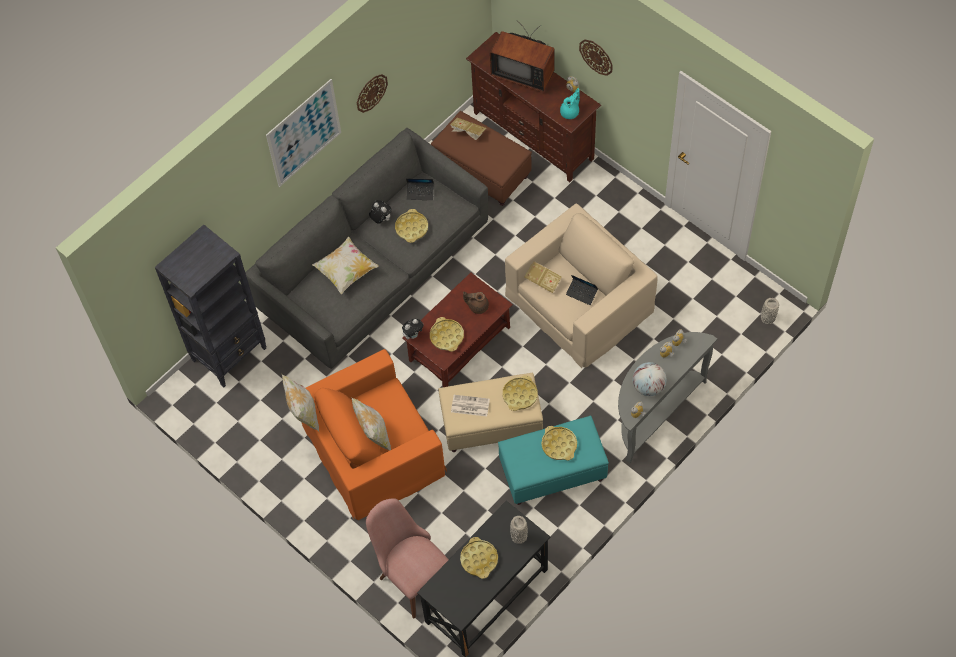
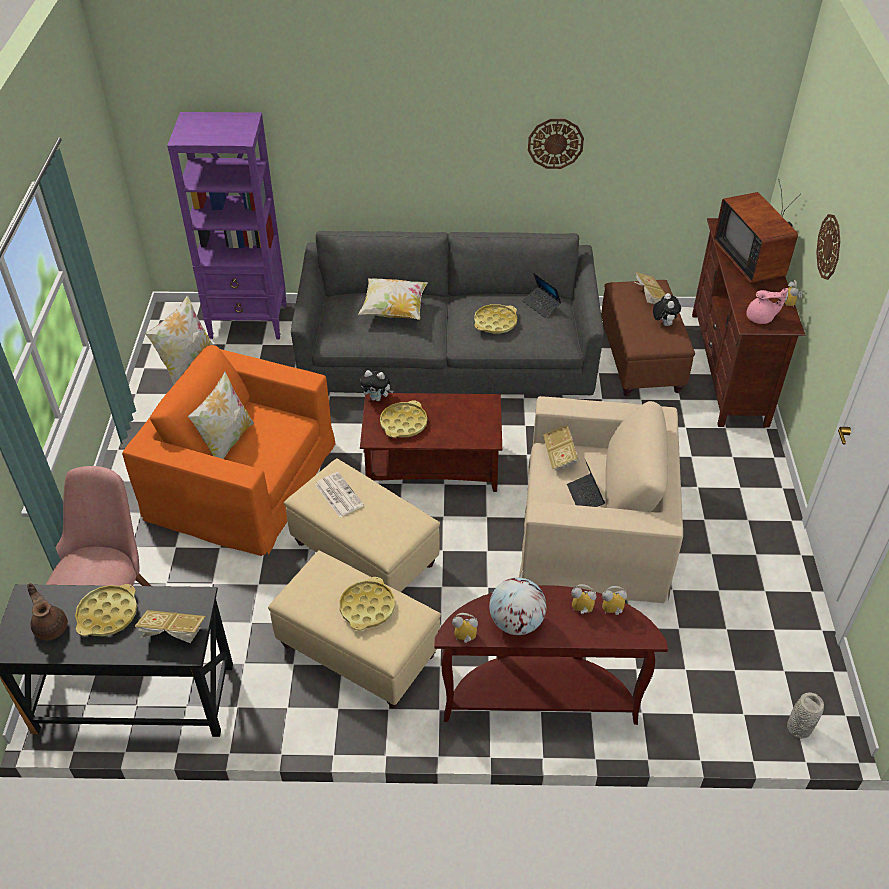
camera: 45 degrees right, 15 degrees down
black bookcase [155,224,267,387] -> purple bookcase [167,112,287,340]
picture [266,79,341,187] -> none
plush toy [369,200,392,224] -> plush toy moved to [653,293,681,326]
brown teapot [463,292,489,314] -> brown teapot moved to [27,583,68,640]
turquoise ottoman [498,416,609,505] -> beige ottoman [268,550,441,708]
yellow tray [503,375,538,411] -> none
grey vase [510,516,528,544] -> book [134,610,206,643]
turquoise teapot [560,88,580,119] -> pink teapot [746,288,788,324]
grey console table [618,332,717,463] -> brown console table [434,585,668,725]

